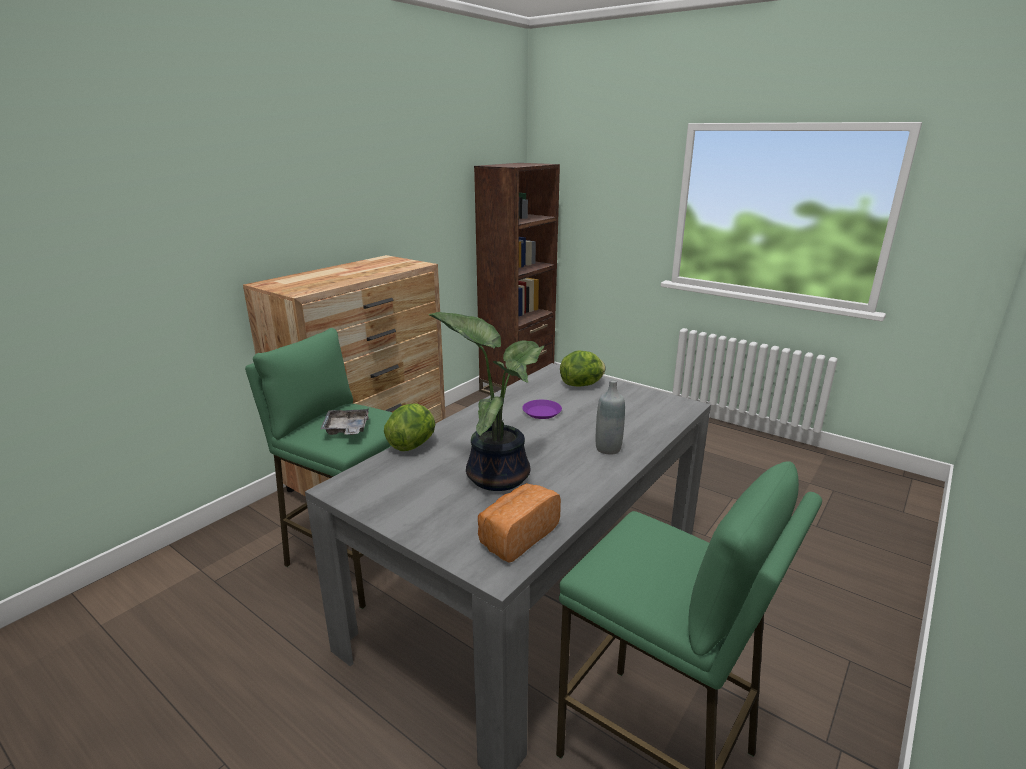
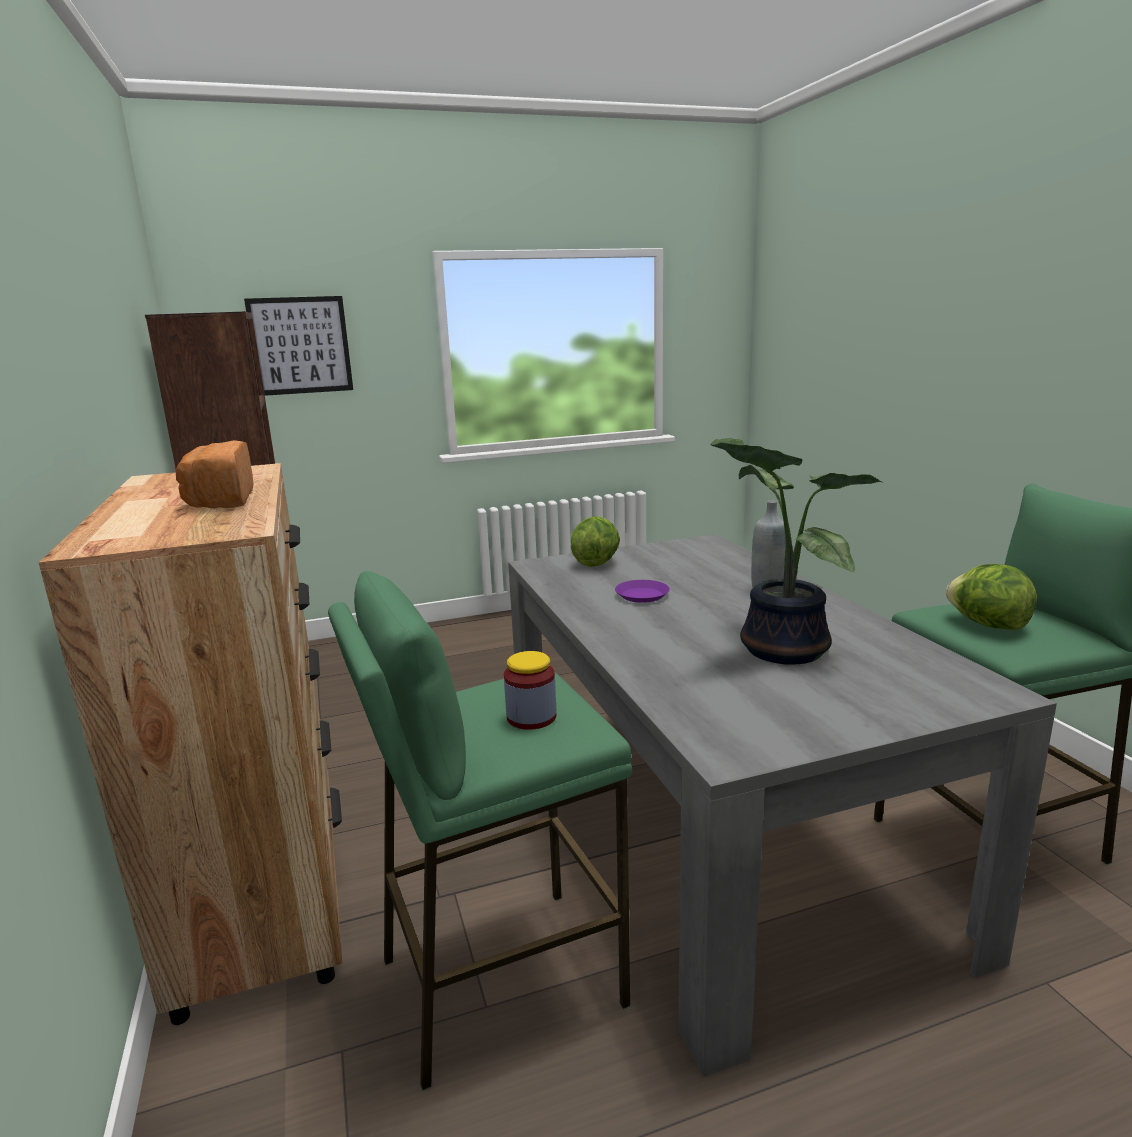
camera: 55 degrees left, 5 degrees down
grey tray [320,406,369,435] -> jar [504,651,556,730]
lettuce [384,403,435,451] -> lettuce moved to [946,564,1037,630]
bread [478,483,561,563] -> bread moved to [176,440,254,509]
none -> picture [244,296,353,396]

